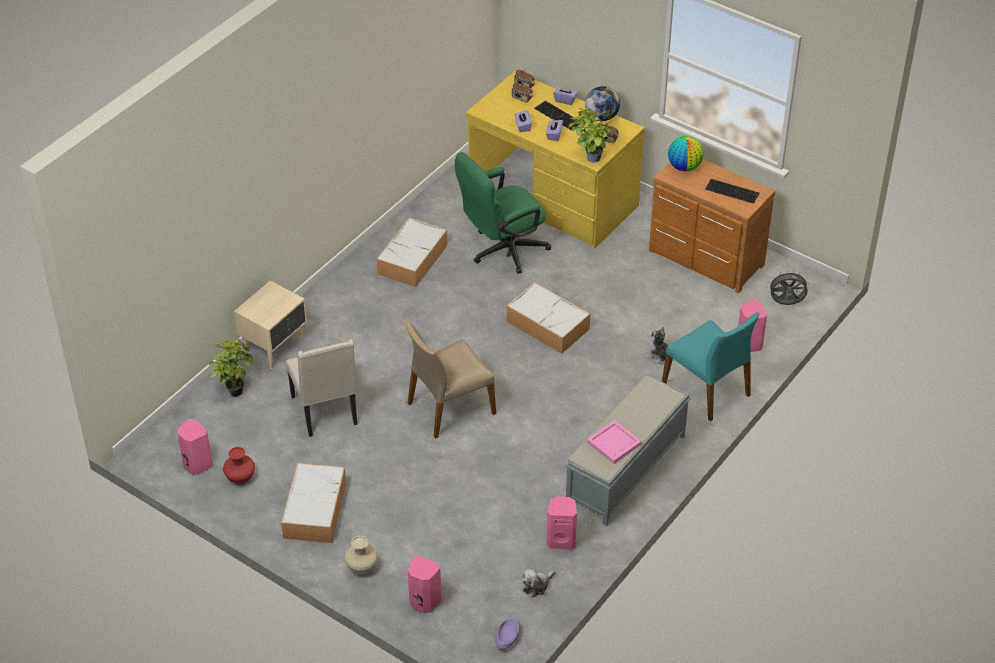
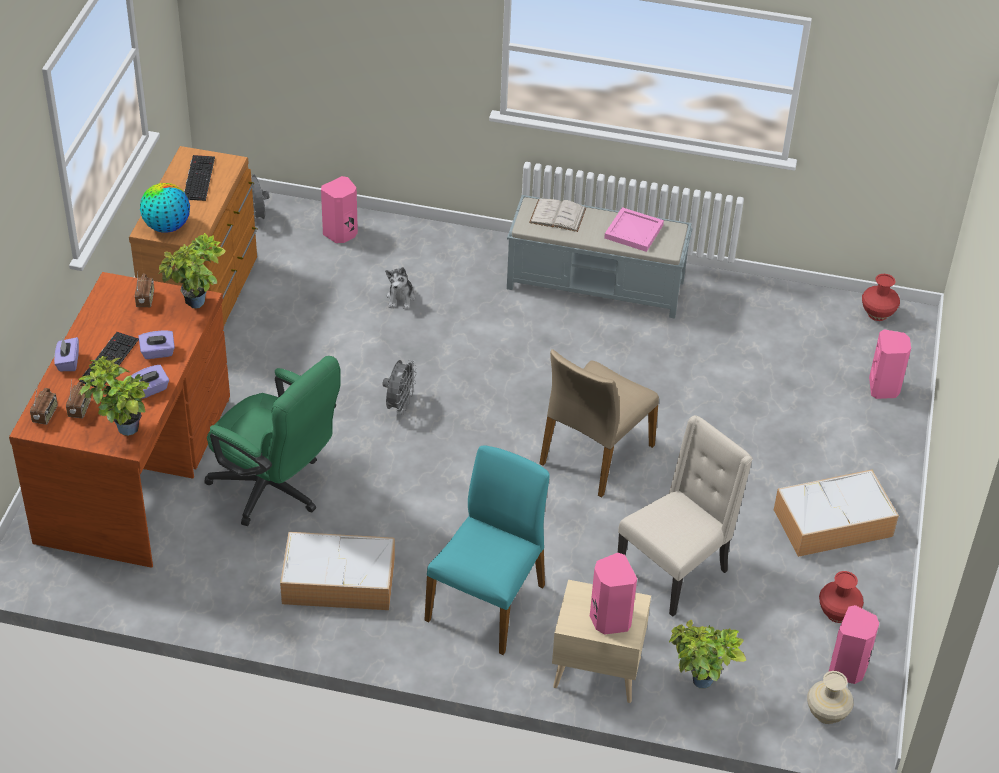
camera: 115 degrees left, 0 degrees up
beige vase [344,536,378,575] -> beige vase moved to [807,671,854,724]
beige chair [406,320,496,439] -> beige chair turned 90 degrees clockwise [539,349,659,497]
yellow desk [466,71,645,249] -> brown desk [9,272,230,568]
purple bowl [495,617,520,650] -> red vase [862,274,900,321]
storage box [506,282,590,354] -> grey fan [382,360,417,415]
plush toy [522,569,555,598] -> none
pink speaker [546,496,577,550] -> pink speaker moved to [590,553,637,635]
globe [585,86,620,121] -> none
turquoise chair [662,312,759,421] -> turquoise chair moved to [424,445,550,655]
none -> potted plant [78,356,150,436]
none -> white book [529,198,586,232]

